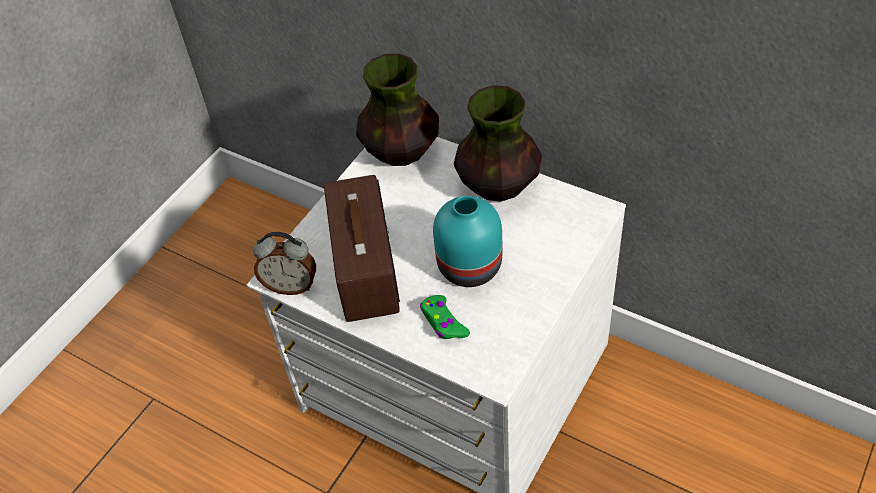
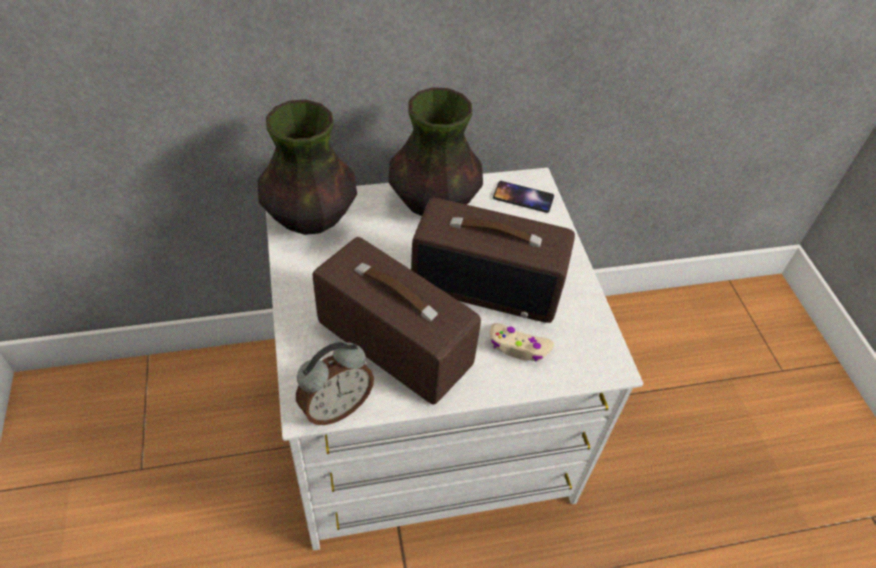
camera: 50 degrees left, 0 degrees up
green game controller [420,295,470,339] -> beige game controller [490,323,554,361]
turquoise vase [433,196,502,287] -> radio [411,198,575,323]
none -> phone [493,181,554,213]

